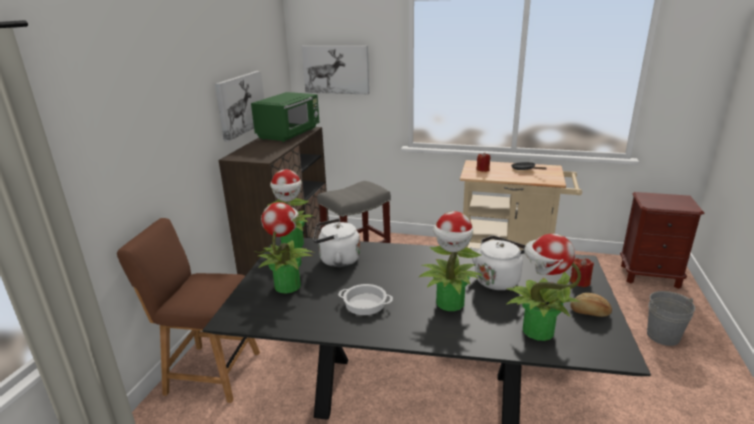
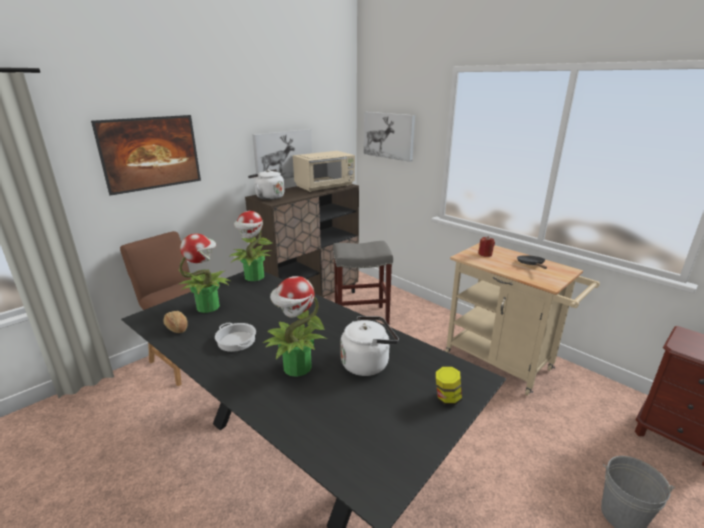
camera: 30 degrees right, 0 degrees up
green microwave [251,92,319,142] -> beige microwave [293,151,355,192]
white kettle [313,218,360,267] -> white kettle moved to [248,169,284,200]
potted plant [506,234,581,341] -> none
red candle [570,258,594,287] -> jar [436,367,462,406]
bread [570,293,612,317] -> bread moved to [163,311,188,333]
none -> picture [91,115,201,196]

